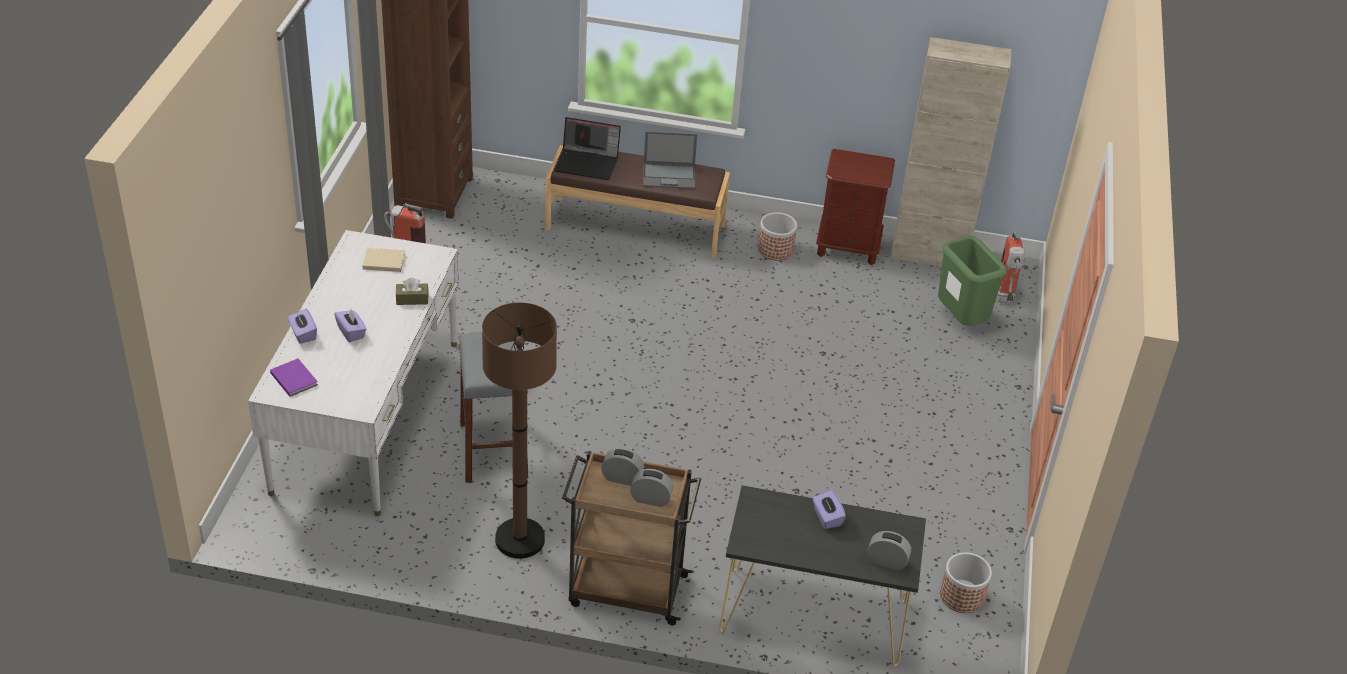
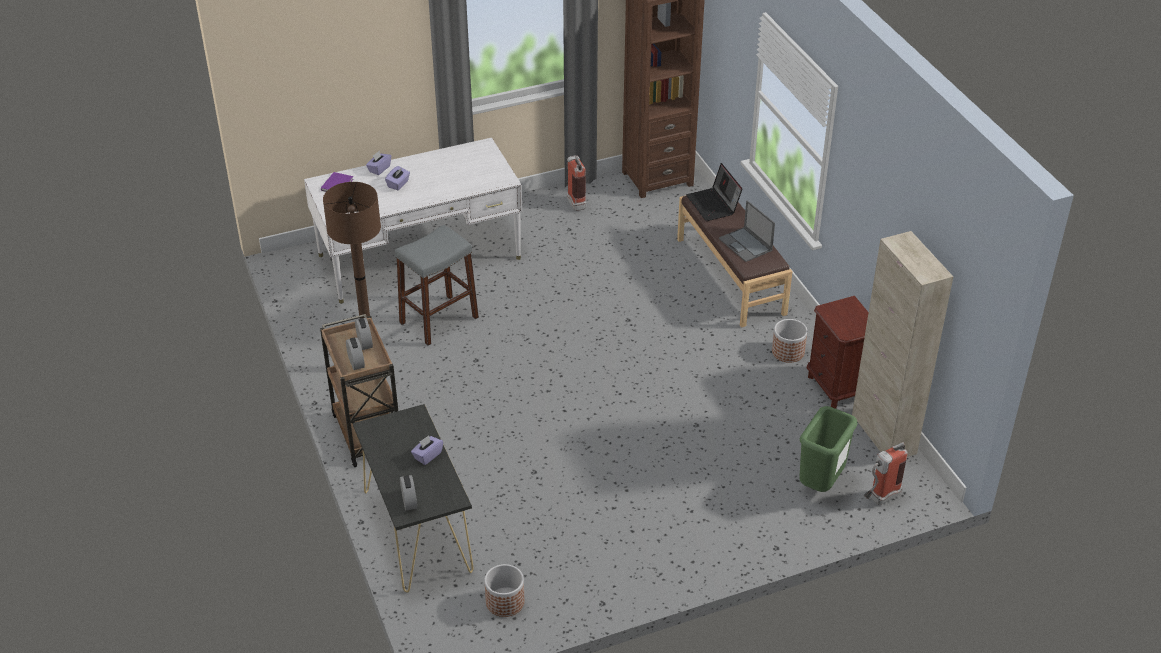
camera: 60 degrees right, 0 degrees up
beige book [363,248,405,272] -> none
brown tissue box [396,278,428,305] -> none

